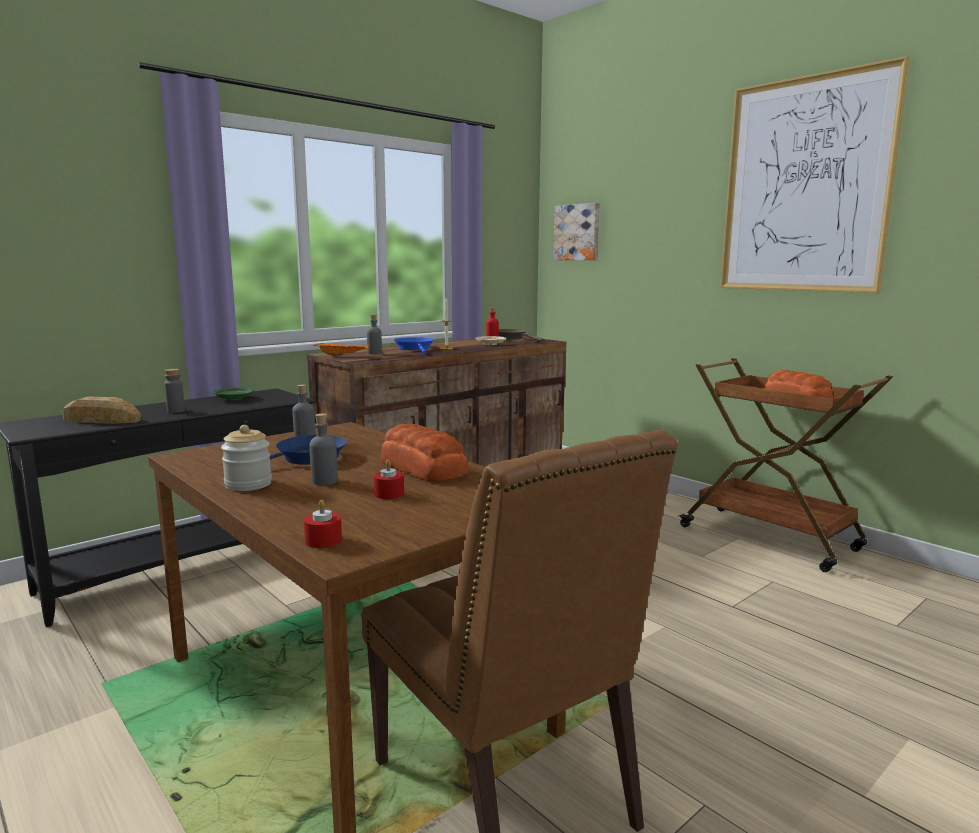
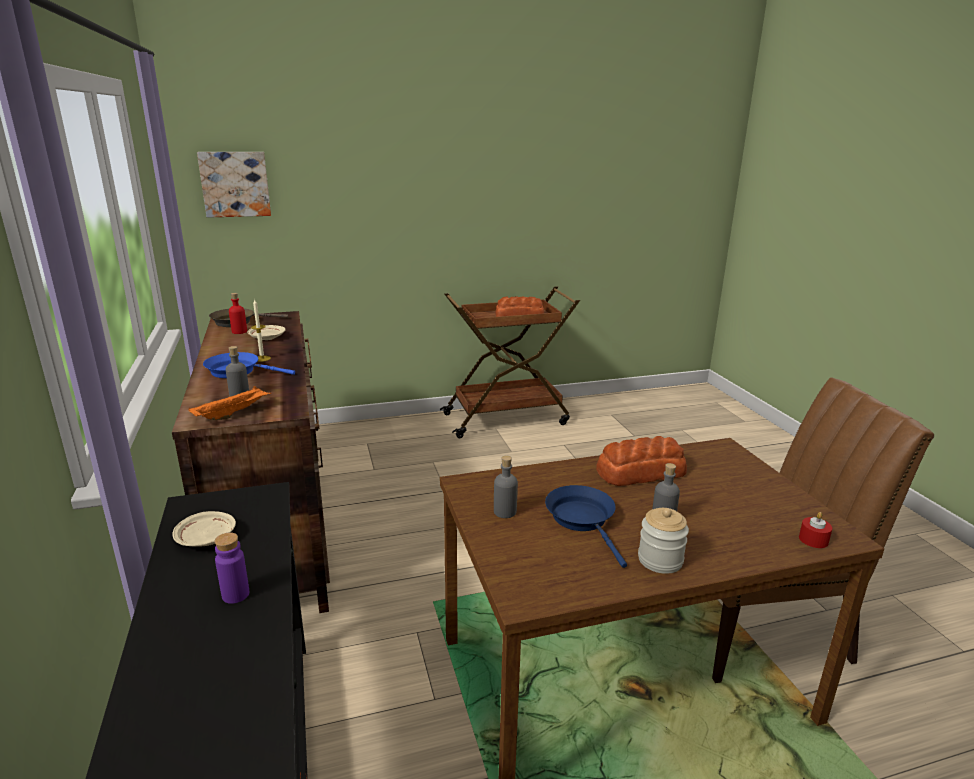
camera: 65 degrees left, 10 degrees up
bread [62,397,141,424] -> none
grey bottle [164,369,185,413] -> purple bottle [215,533,249,604]
green plate [213,388,254,401] -> beige plate [173,511,236,547]
red candle [373,459,404,499] -> none
picture [720,56,910,293] -> none

